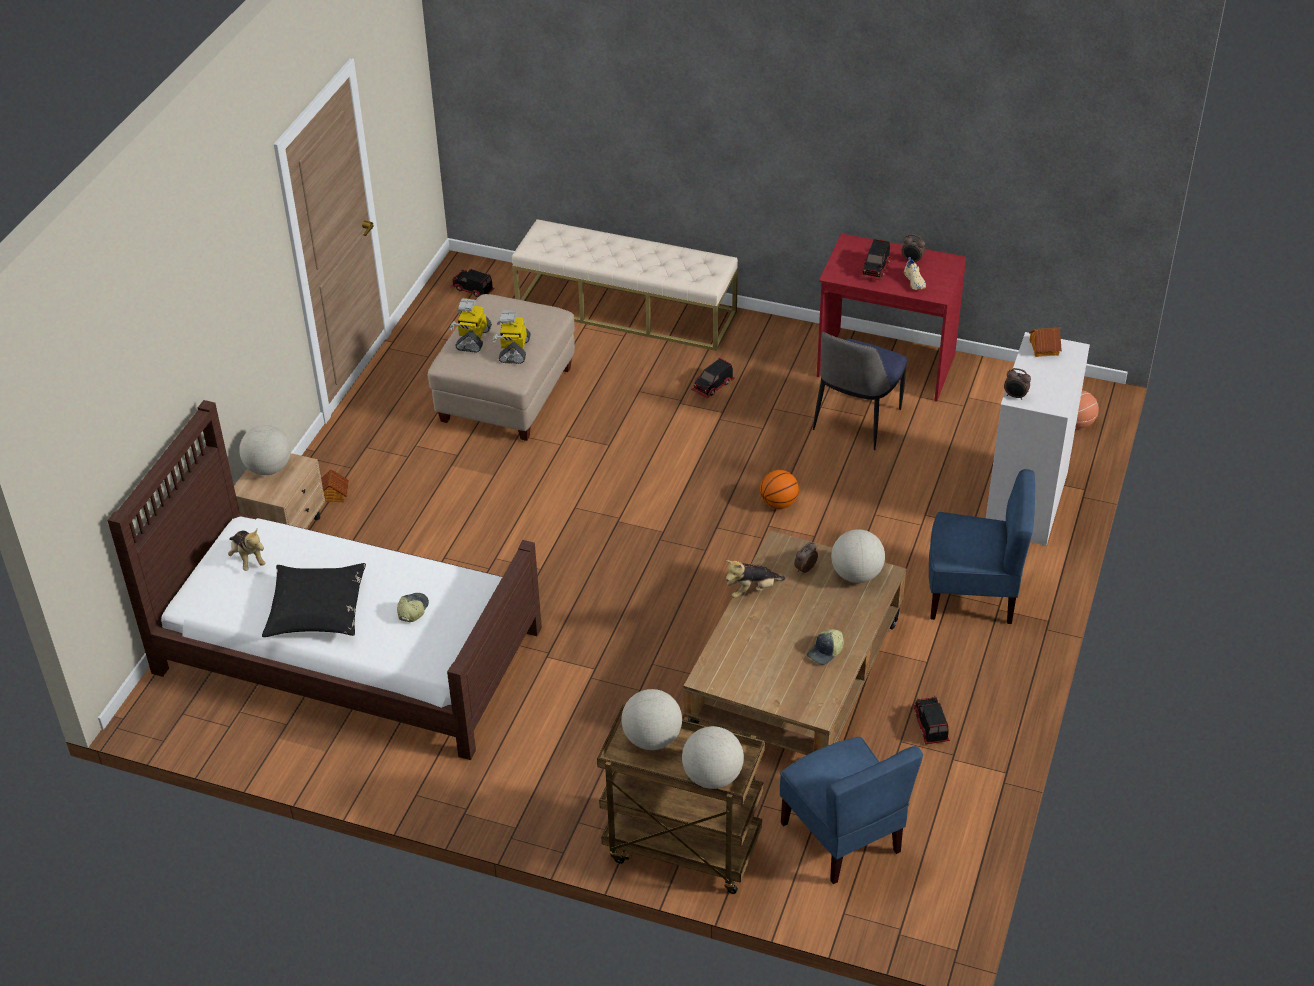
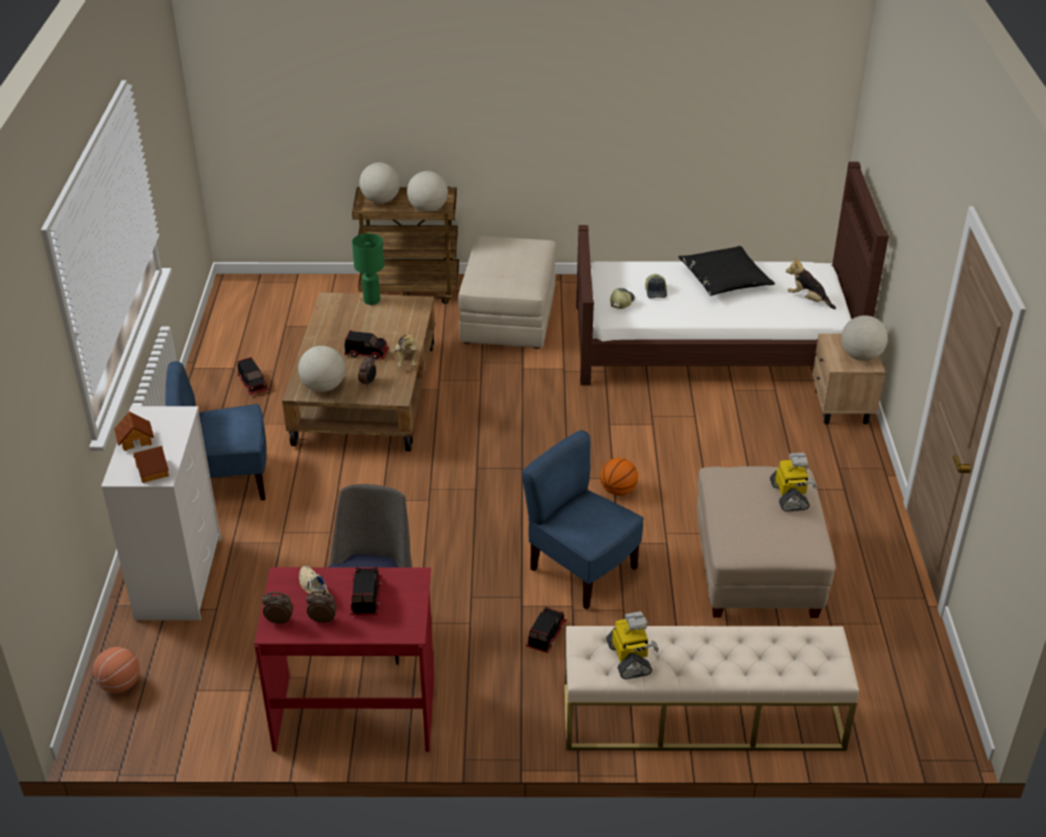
camera: 160 degrees right, 5 degrees down
toy house [321,469,349,502] -> toy house moved to [114,411,154,451]
toy truck [451,269,494,297] -> toy truck moved to [344,330,389,360]
toy robot [492,310,531,364] -> toy robot moved to [606,611,659,679]
plush toy [726,560,785,598] -> plush toy turned 120 degrees clockwise [391,331,417,367]
basketball [760,470,799,509] -> basketball moved to [600,458,638,496]
blue chair [780,737,923,884] -> blue chair moved to [522,430,644,610]
cap [807,629,844,665] -> cap moved to [610,288,635,309]
alarm clock [1004,368,1031,400] -> alarm clock moved to [262,592,293,624]
none -> green table lamp [352,233,384,305]
none -> beige ottoman [458,236,556,349]

